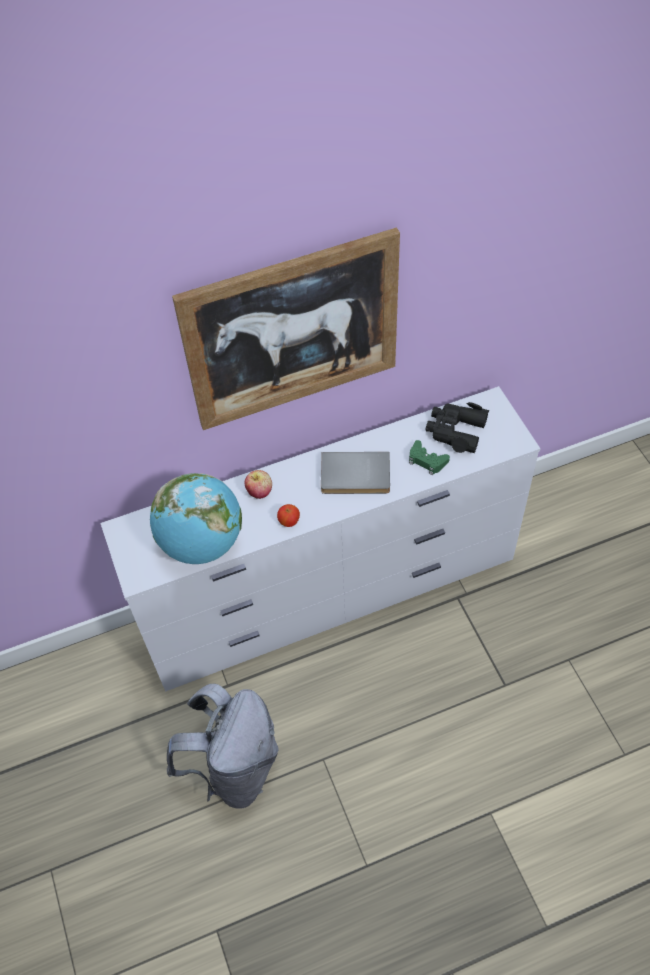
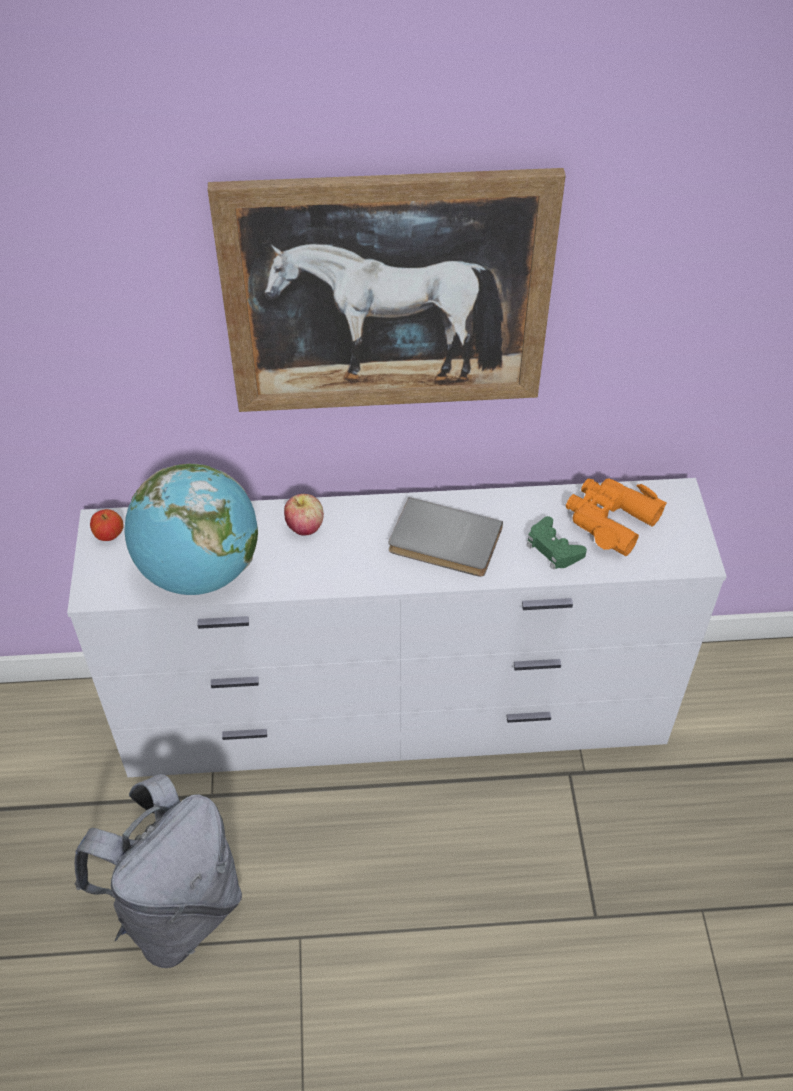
camera: 15 degrees right, 5 degrees down
apple [277,504,300,527] -> apple moved to [90,509,124,541]
black binoculars [425,402,489,453] -> orange binoculars [566,478,667,556]

